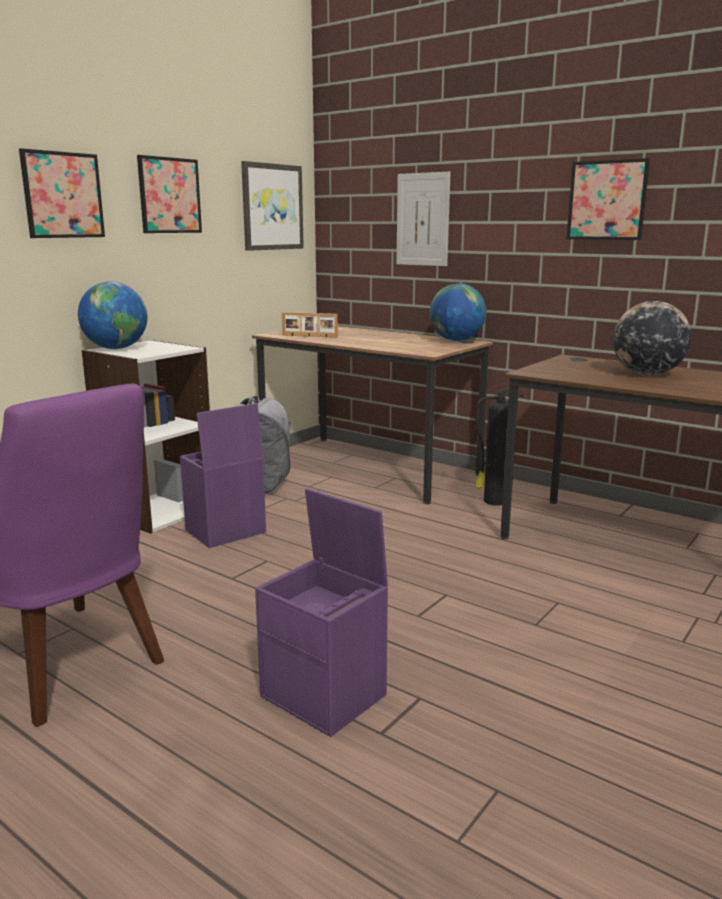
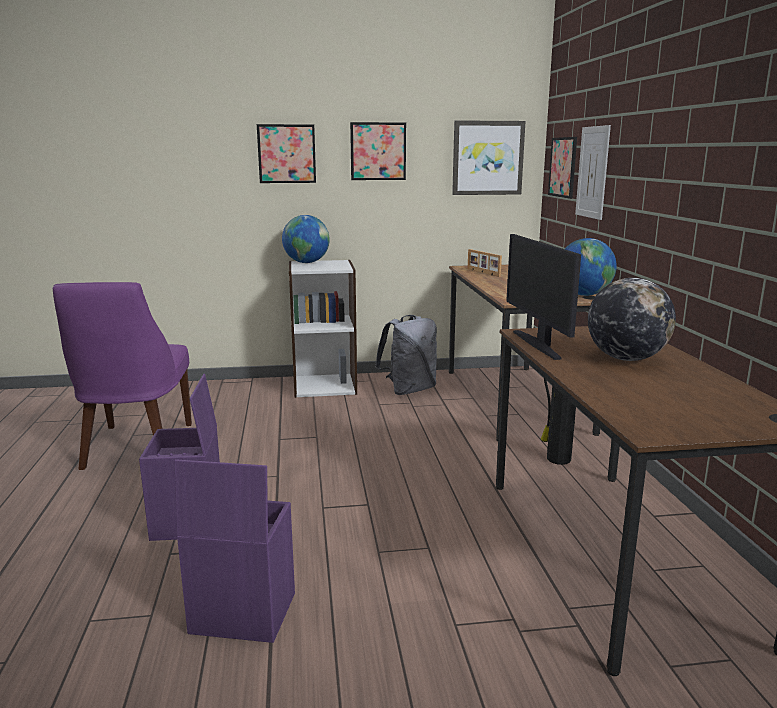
camera: 45 degrees right, 0 degrees up
purple storage box [180,403,266,548] -> purple storage box moved to [174,459,295,643]
picture [566,158,650,240] -> picture moved to [548,137,577,199]
none -> monitor [506,234,581,360]

